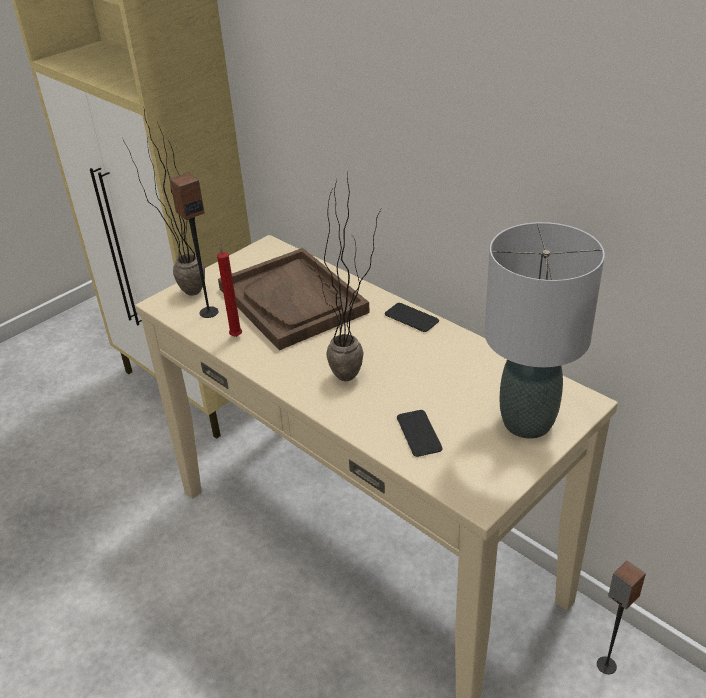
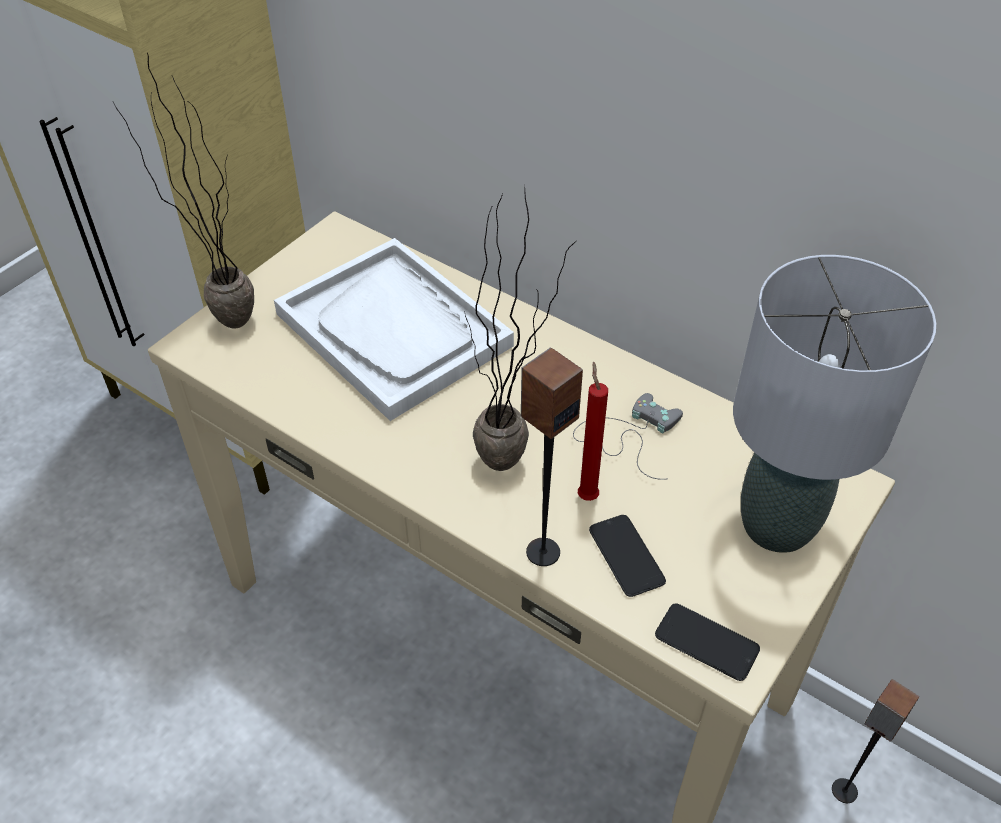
camera: 10 degrees left, 10 degrees up
speaker [169,173,218,318] -> speaker moved to [521,347,583,566]
red candle [217,239,242,337] -> red candle moved to [578,361,608,501]
brown tray [218,248,370,350] -> white tray [274,238,514,421]
phone [385,303,439,332] -> phone moved to [655,603,760,681]
none -> grey game controller [573,393,683,480]

